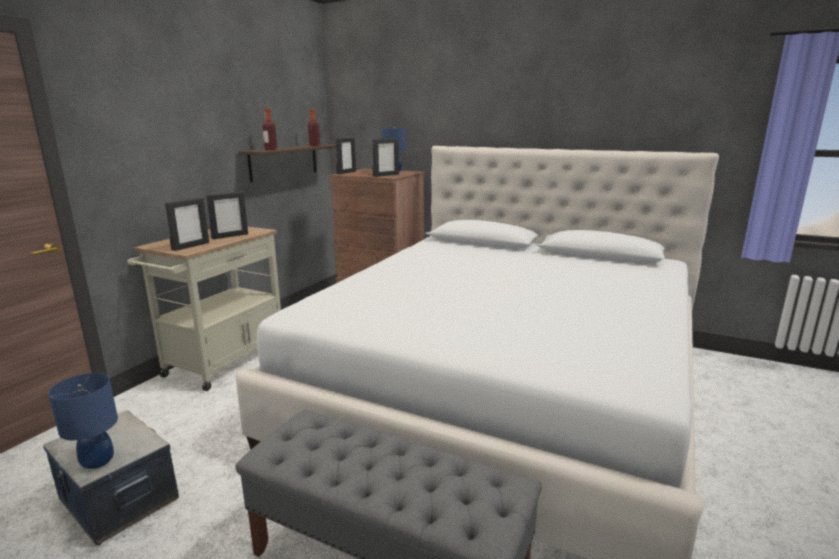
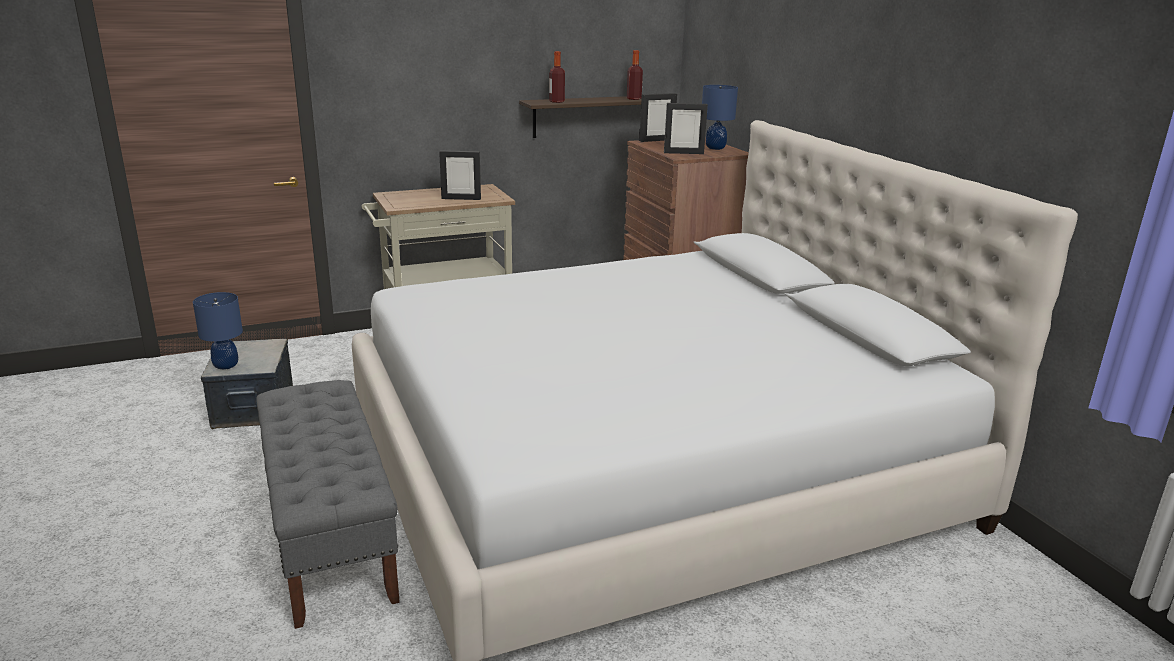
camera: 40 degrees right, 5 degrees up
picture frame [165,198,209,251] -> none

